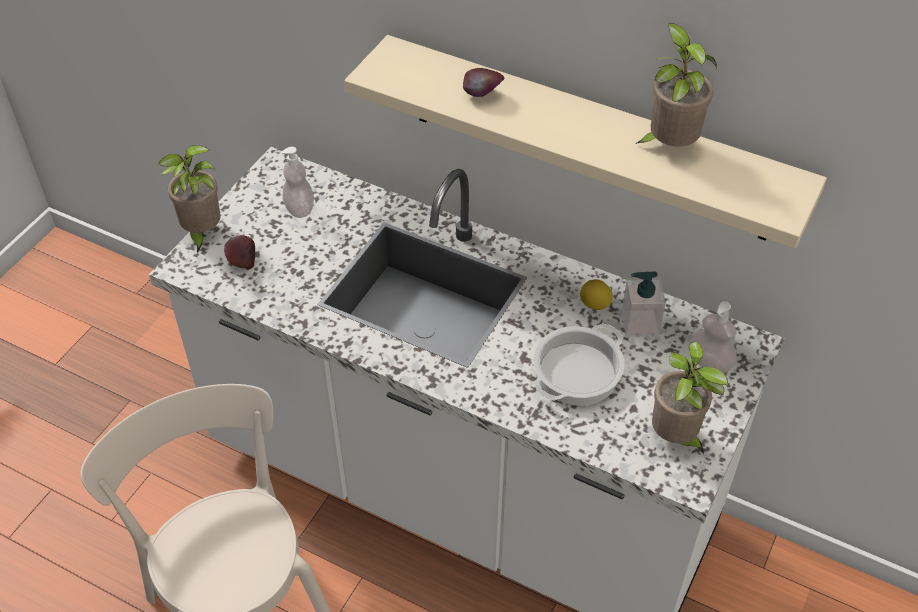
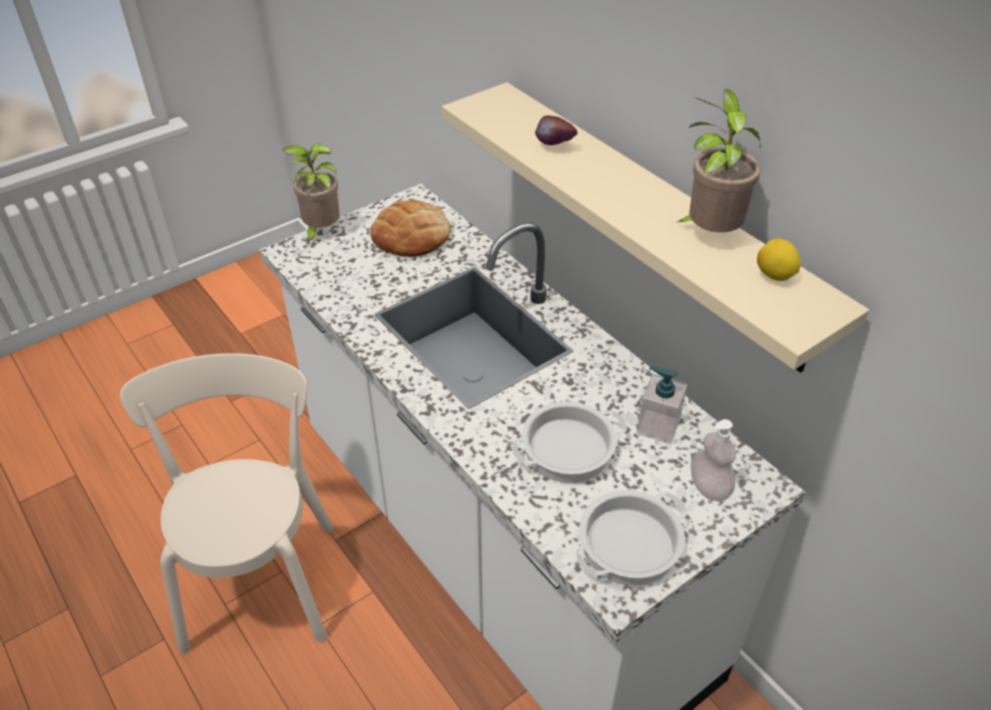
camera: 25 degrees right, 5 degrees down
apple [224,235,255,269] -> none
soap dispenser [281,147,314,218] -> bread [370,200,451,257]
lemon [580,279,613,310] -> lemon moved to [757,239,801,281]
potted plant [652,342,728,455] -> cooking pot [576,490,688,586]

